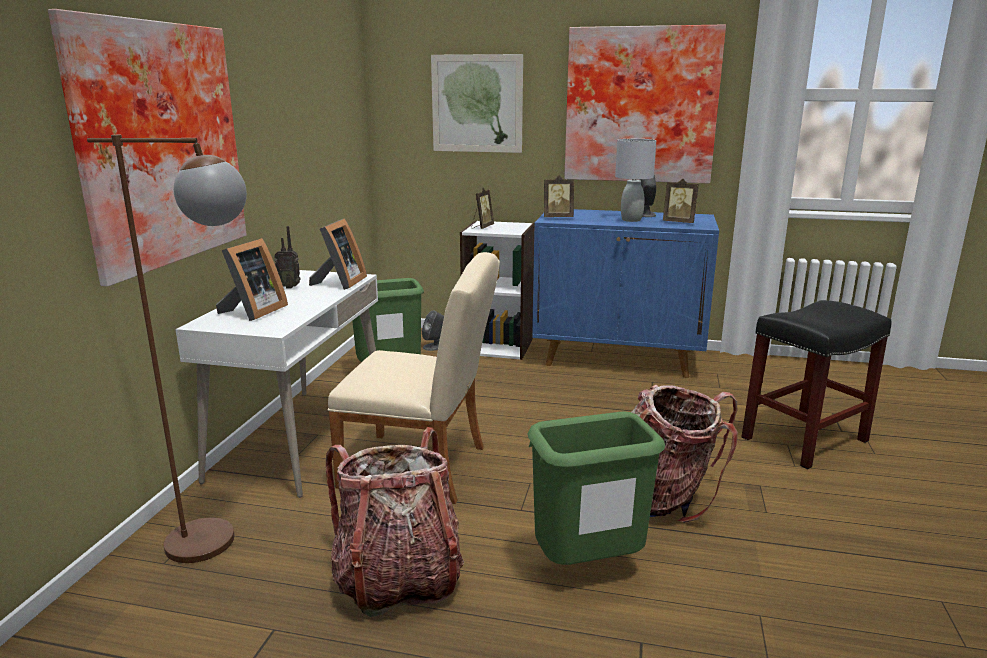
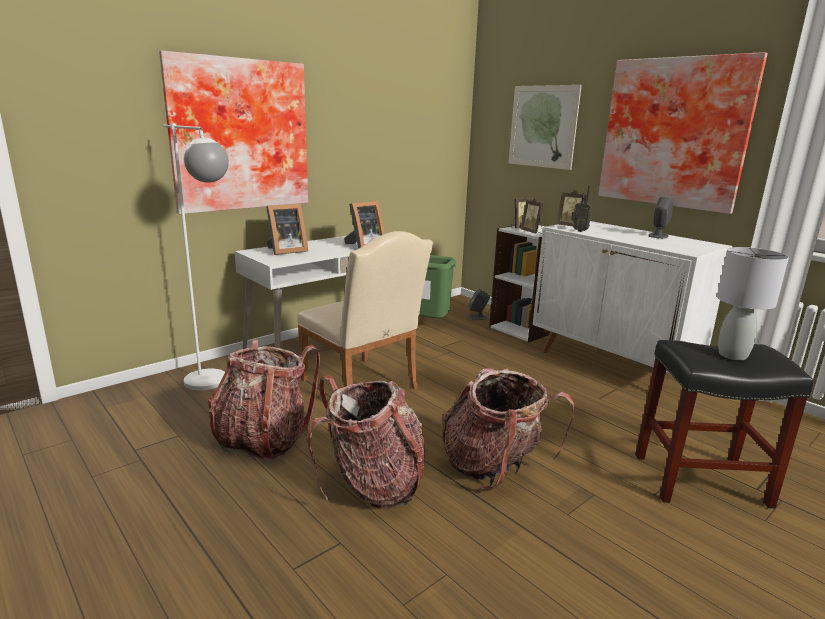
camera: 35 degrees right, 0 degrees up
brown floor lamp [87,135,247,563] -> white floor lamp [163,123,229,391]
radio [274,226,301,289] -> radio moved to [571,185,592,232]
green trash can [527,411,665,565] -> backpack [307,375,425,509]
blue cabinet [532,209,719,378] -> white cabinet [533,221,732,373]
grey table lamp [615,139,656,222] -> grey table lamp moved to [717,247,789,360]
picture frame [663,179,699,223] -> picture frame moved to [520,198,543,234]

